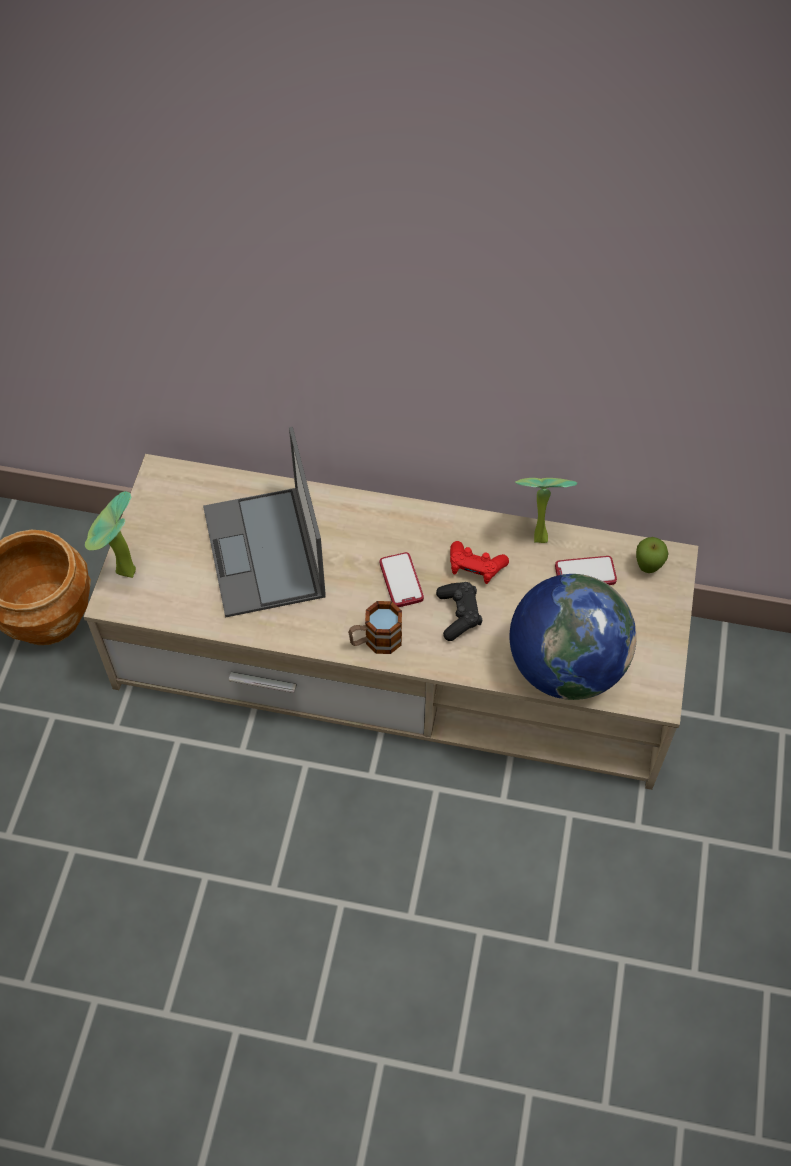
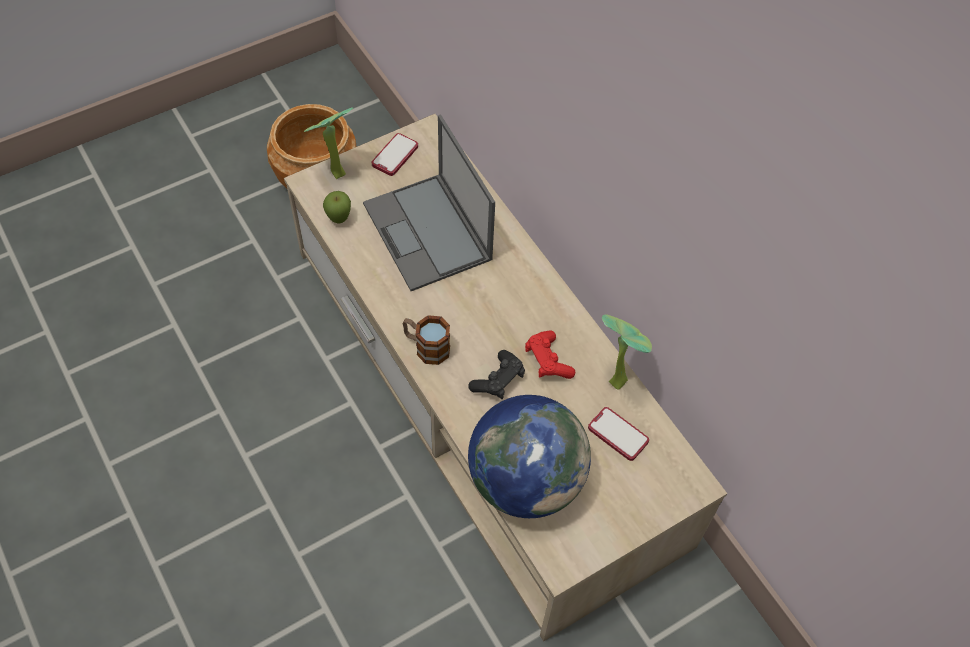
camera: 45 degrees right, 0 degrees up
laptop [203,427,326,617] -> laptop turned 60 degrees counterclockwise [363,115,495,291]
phone [380,552,424,607] -> phone moved to [372,133,418,176]
apple [636,537,669,573] -> apple moved to [323,191,351,224]

